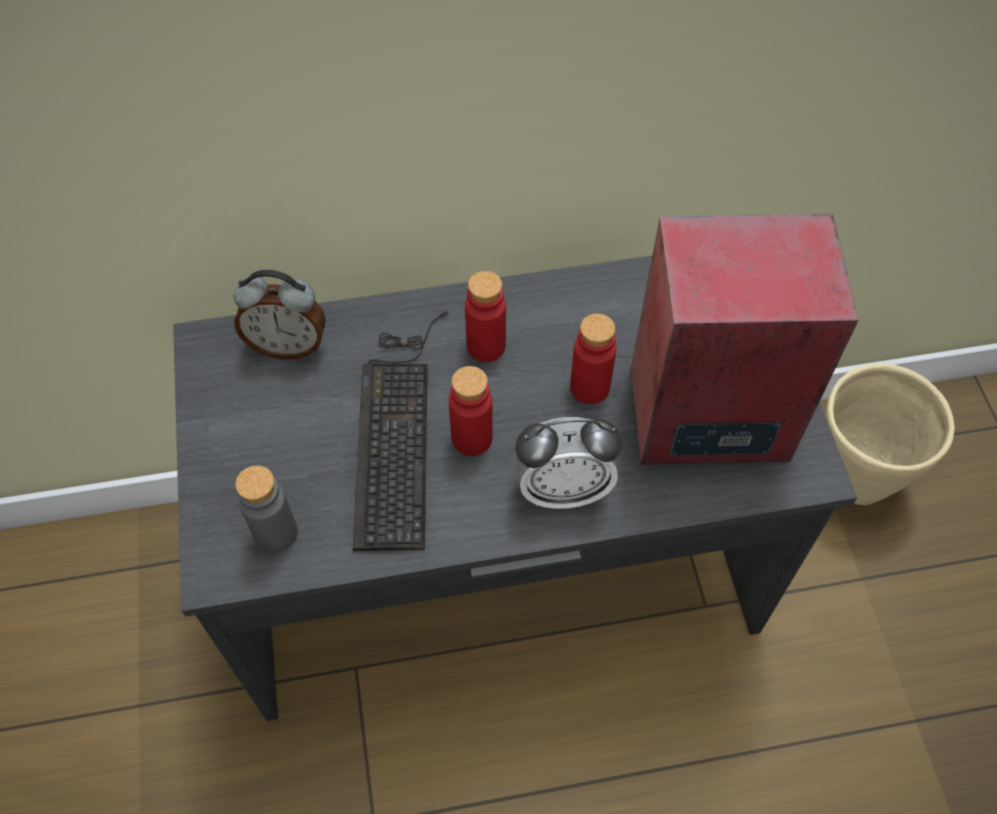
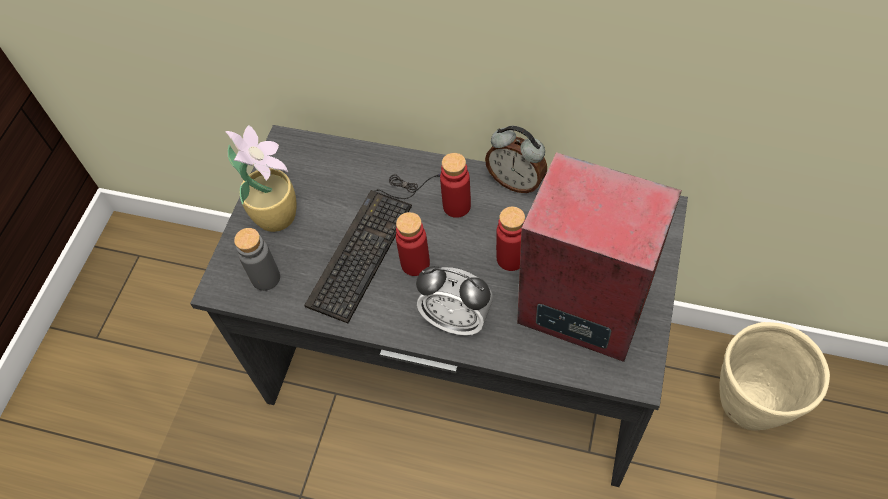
camera: 30 degrees right, 0 degrees up
alarm clock [233,270,325,359] -> alarm clock moved to [485,126,547,193]
none -> potted plant [225,125,296,232]

